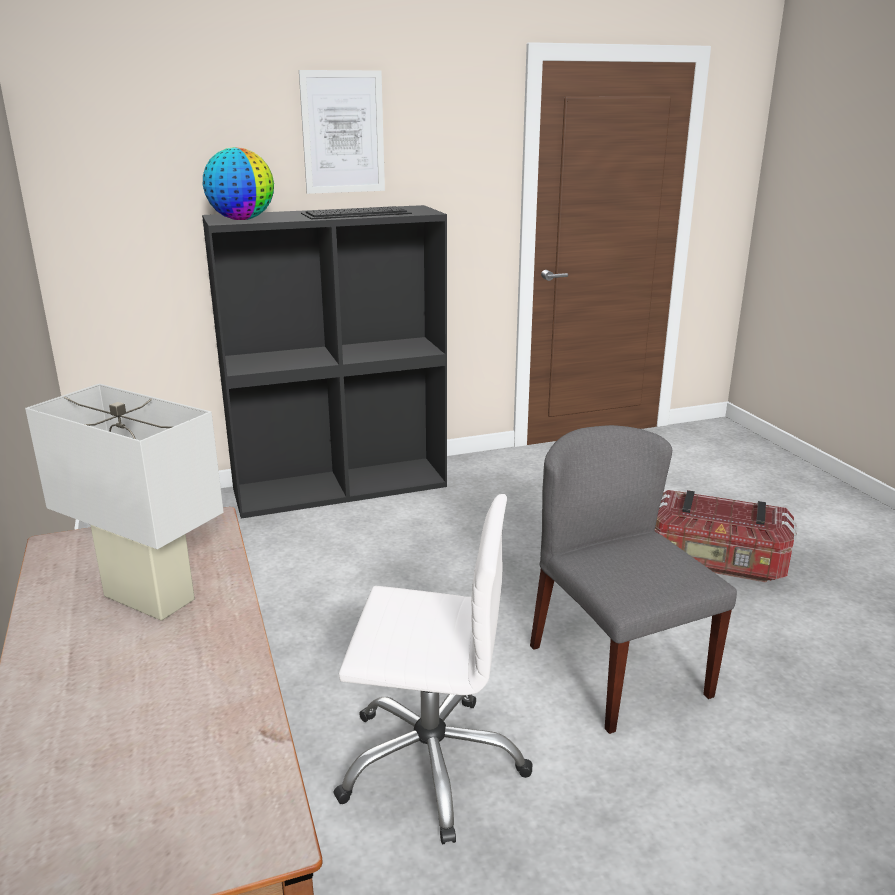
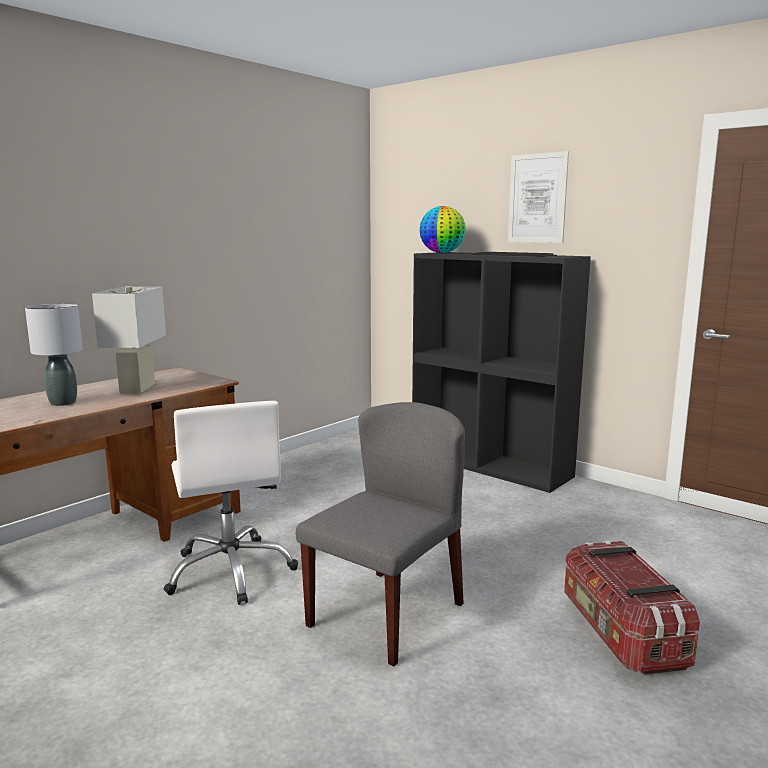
camera: 60 degrees right, 10 degrees down
none -> grey table lamp [25,304,83,406]

